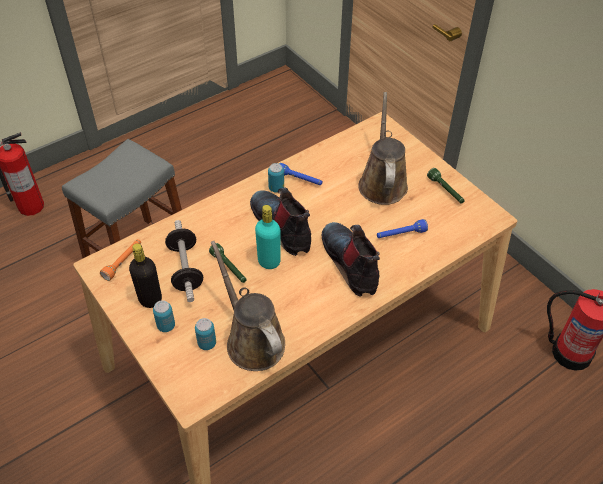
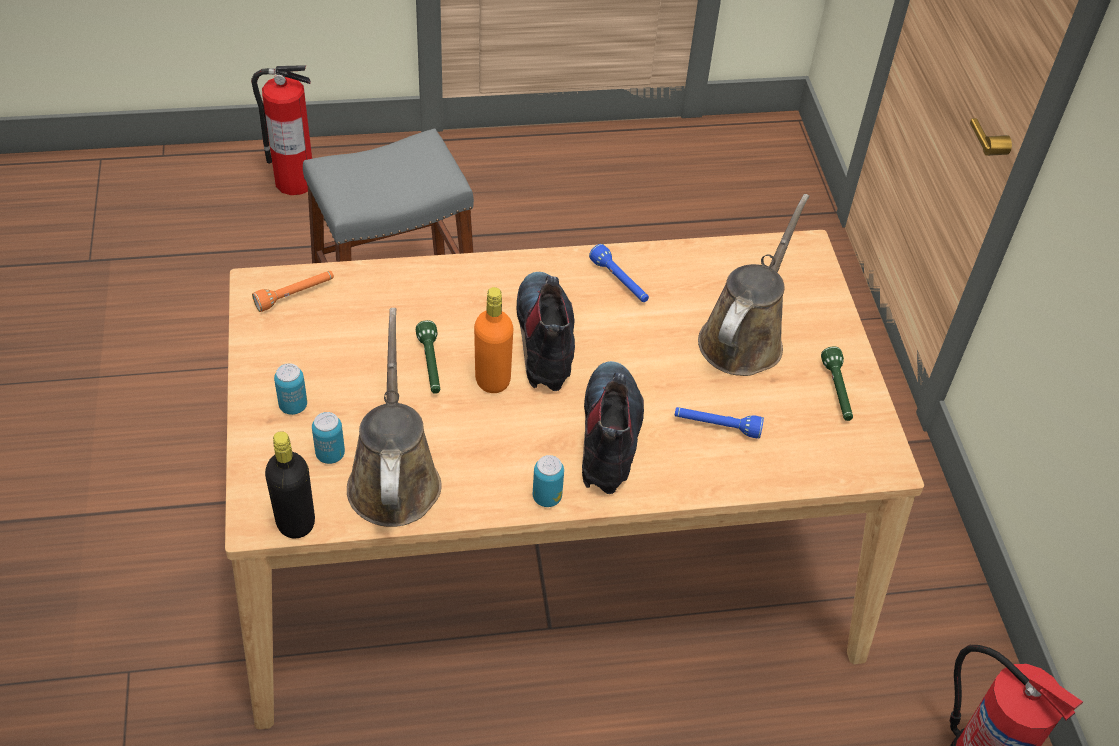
camera: 25 degrees right, 0 degrees up
black bottle [129,243,162,308] -> black bottle moved to [265,431,315,538]
dumbbell [165,220,203,302] -> none
turquoise bottle [255,205,281,269] -> orange bottle [474,287,513,393]
can [268,163,284,193] -> can moved to [533,455,564,507]

